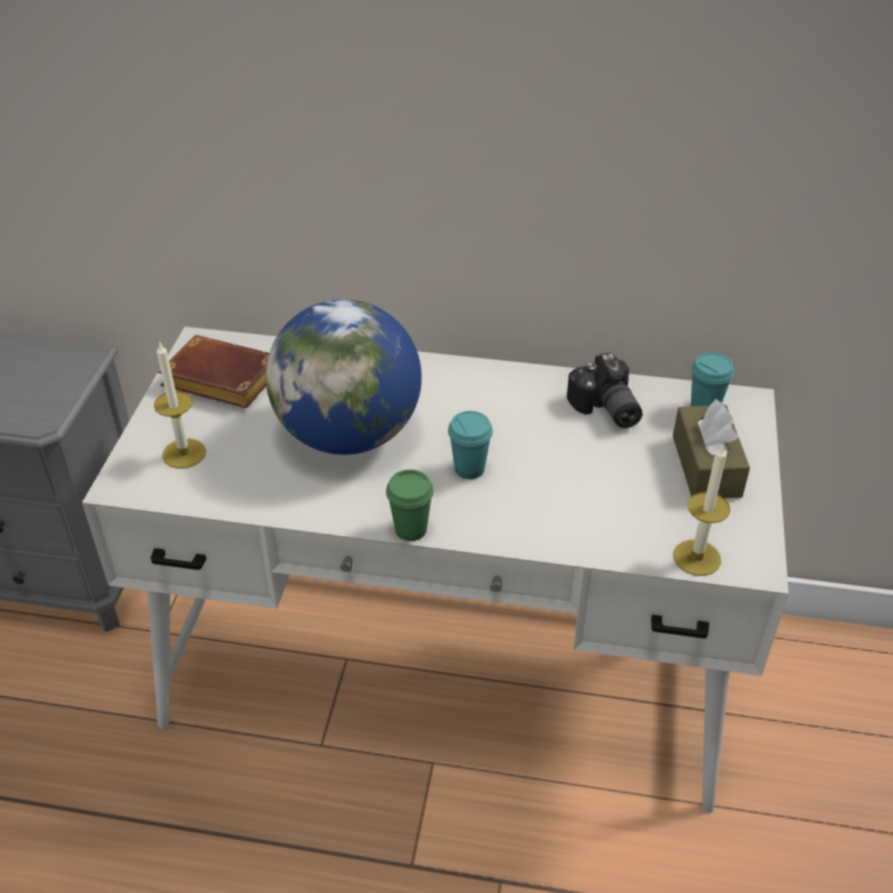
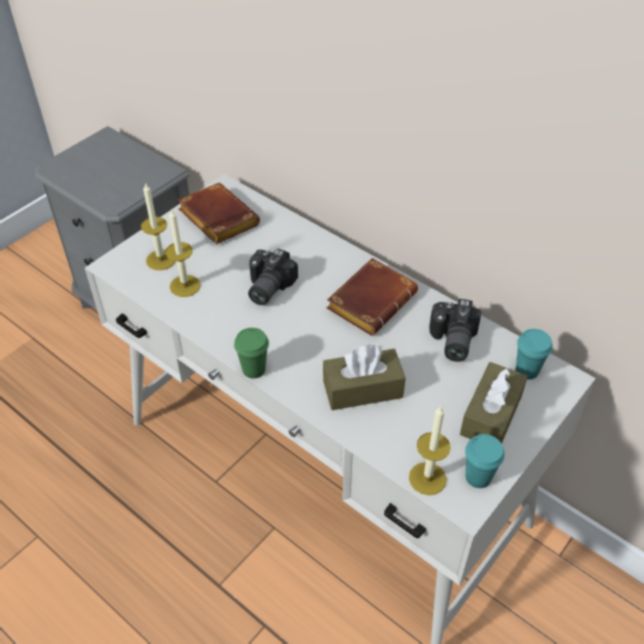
camera: 30 degrees right, 5 degrees up
globe [266,299,422,455] -> camera [248,249,298,305]
turquoise cup [448,411,493,479] -> turquoise cup moved to [465,434,505,488]
none -> candle [165,208,201,297]
none -> brown tissue box [323,345,406,410]
none -> brown book [327,258,418,336]

